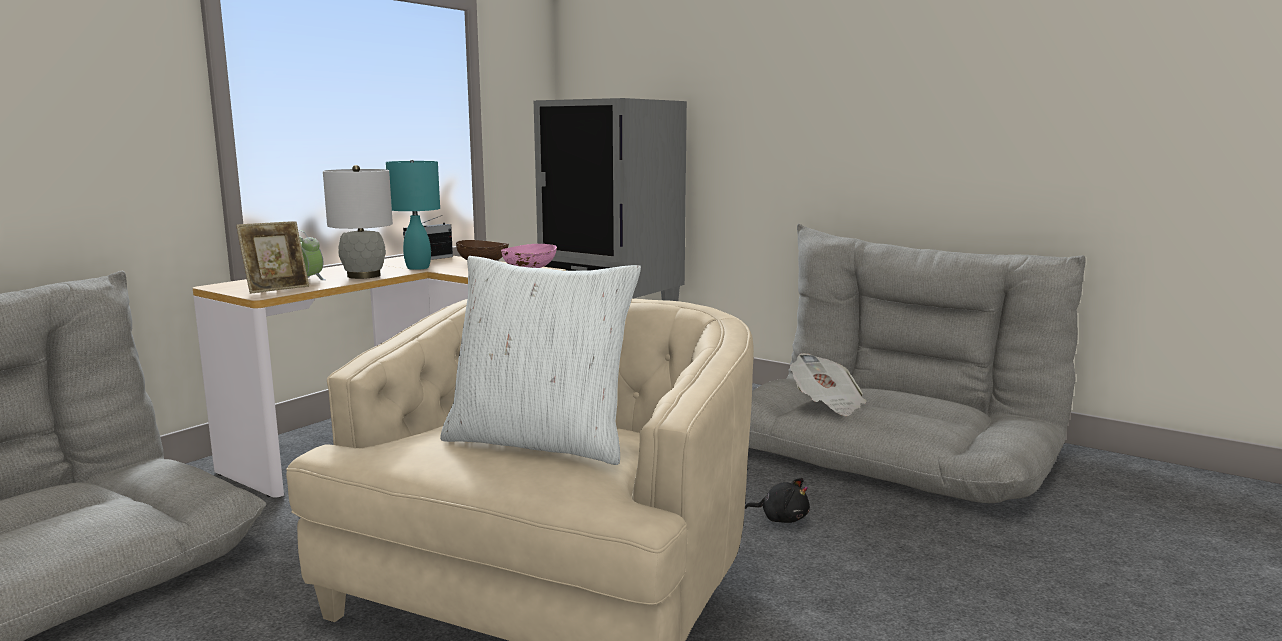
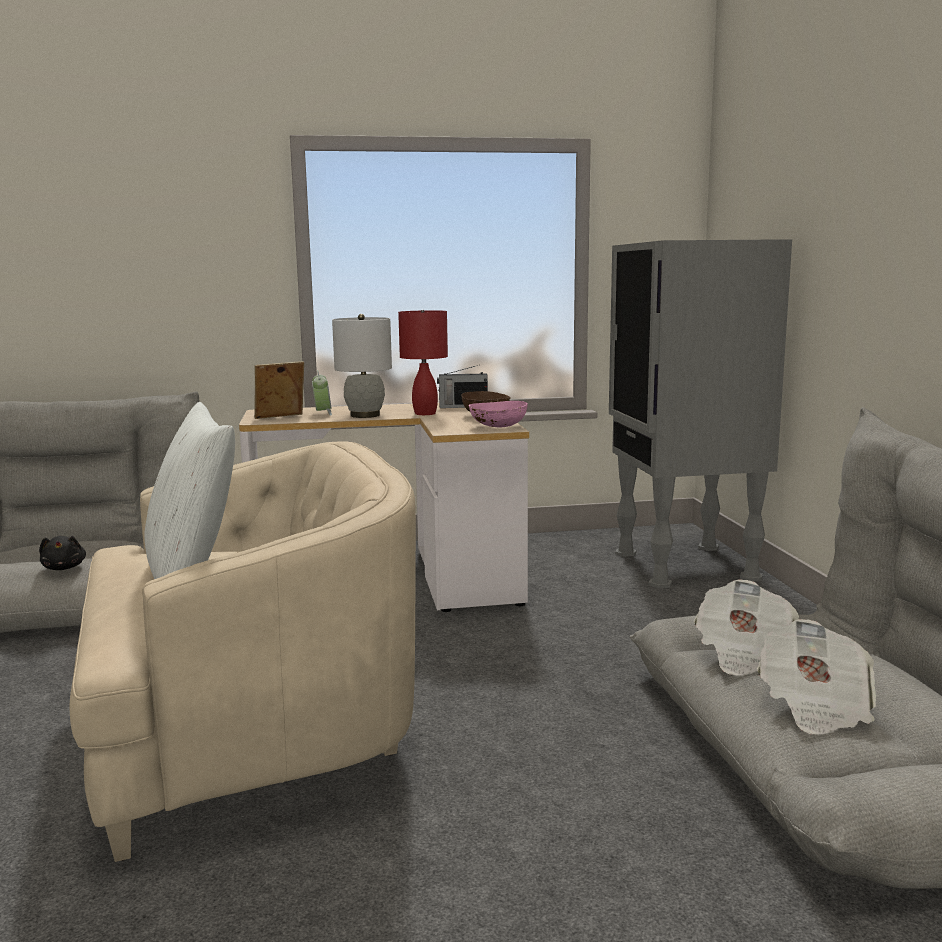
camera: 45 degrees right, 0 degrees up
picture frame [236,221,309,294] -> picture frame turned 150 degrees clockwise [254,361,304,419]
turquoise table lamp [386,160,440,270] -> red table lamp [398,310,448,415]
black plush toy [745,478,810,523] -> black plush toy moved to [39,536,86,570]
none -> newspaper [757,619,876,735]

